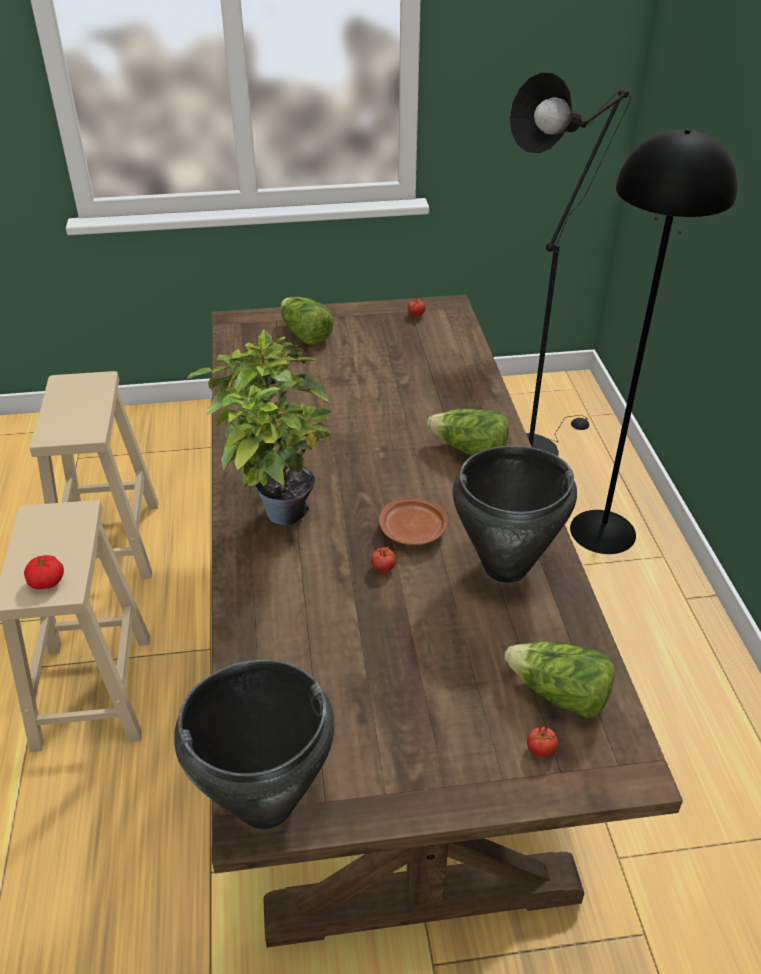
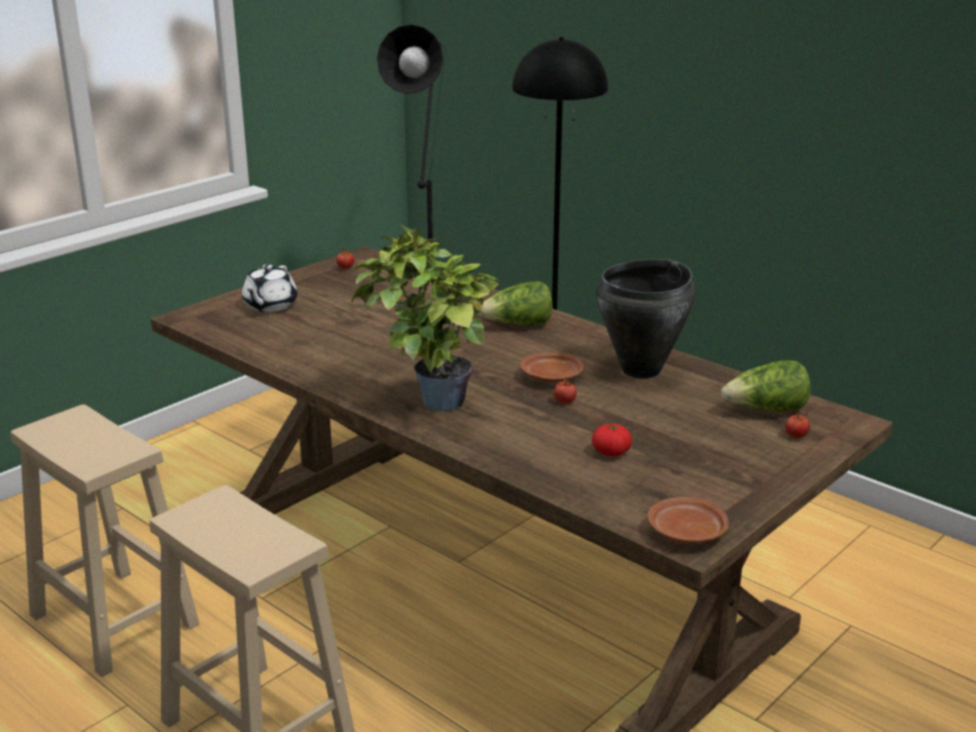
camera: 40 degrees left, 15 degrees down
tomato [24,555,64,590] -> tomato moved to [592,423,632,457]
black cooking pot [174,660,335,829] -> brown plate [648,497,729,544]
lettuce [281,297,333,345] -> white teapot [242,264,297,312]

